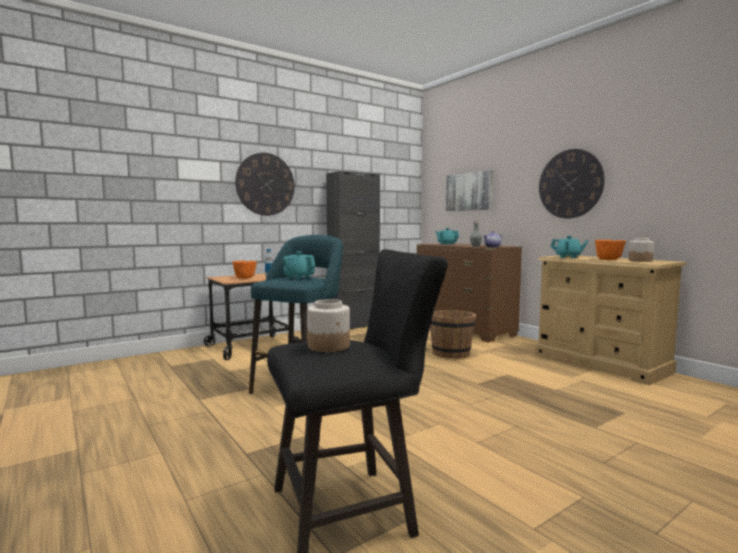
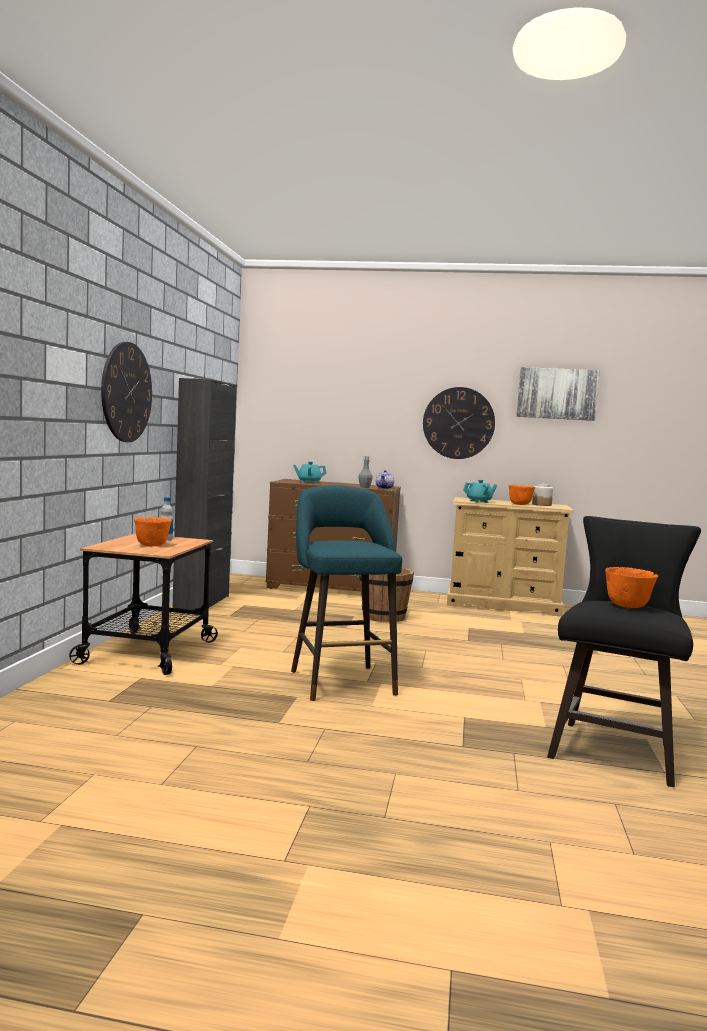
camera: 45 degrees left, 0 degrees up
turquoise teapot [283,251,316,280] -> none
jar [307,299,350,352] -> orange bowl [605,567,658,608]
picture [446,170,493,211] -> picture moved to [516,367,600,421]

